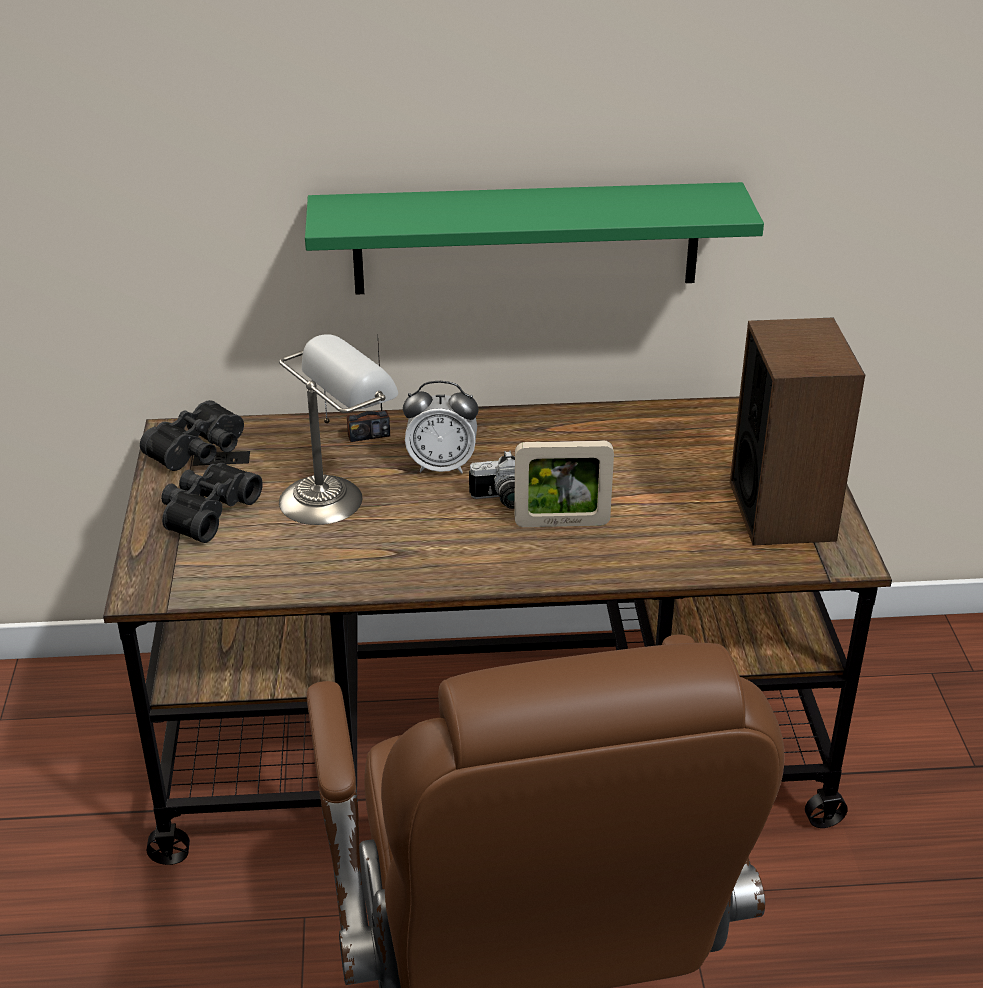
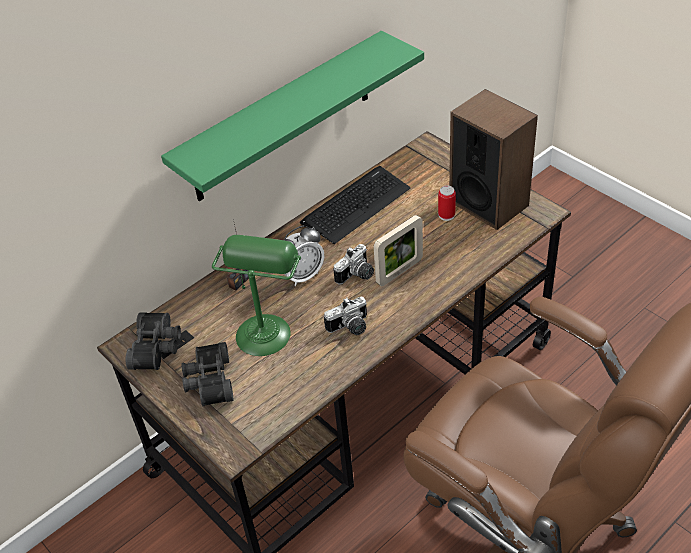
camera: 35 degrees left, 10 degrees up
white table lamp [279,334,398,525] -> green table lamp [212,235,301,356]
none -> keyboard [300,166,411,244]
none -> camera [324,296,367,335]
none -> can [438,186,456,221]

